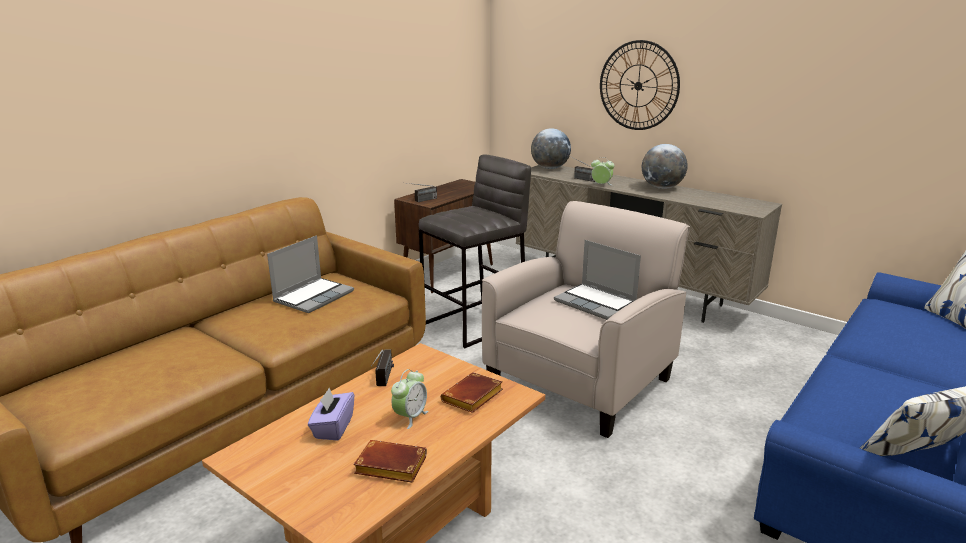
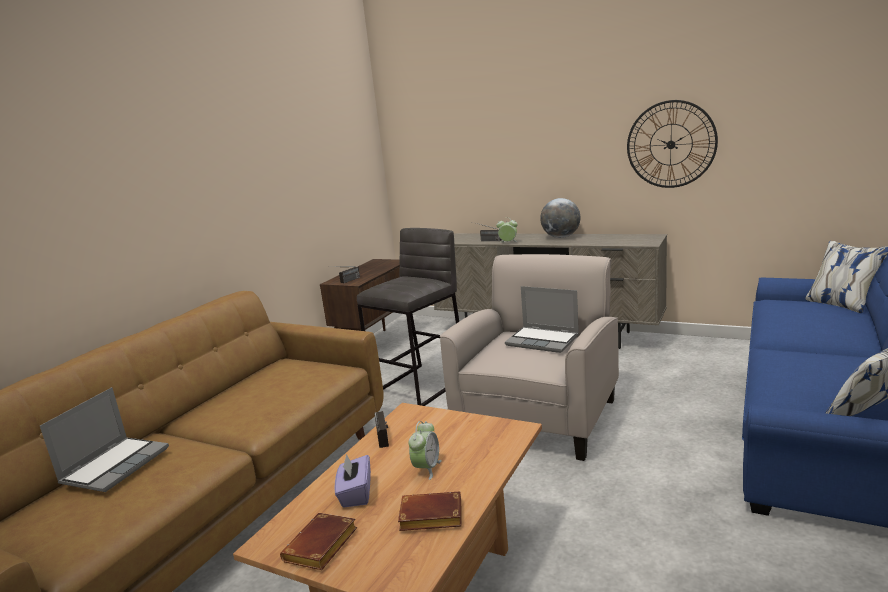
camera: 10 degrees left, 5 degrees down
laptop [267,235,354,313] -> laptop moved to [40,387,169,492]
brown book [441,372,503,413] -> brown book moved to [280,513,357,570]
globe [531,128,571,169] -> none
wall clock [600,40,680,130] -> wall clock moved to [627,100,718,188]

